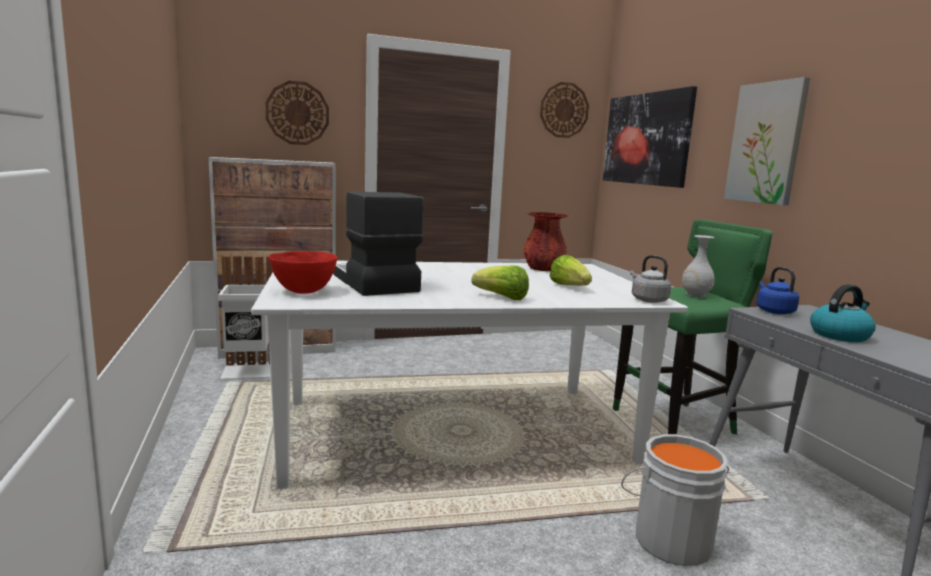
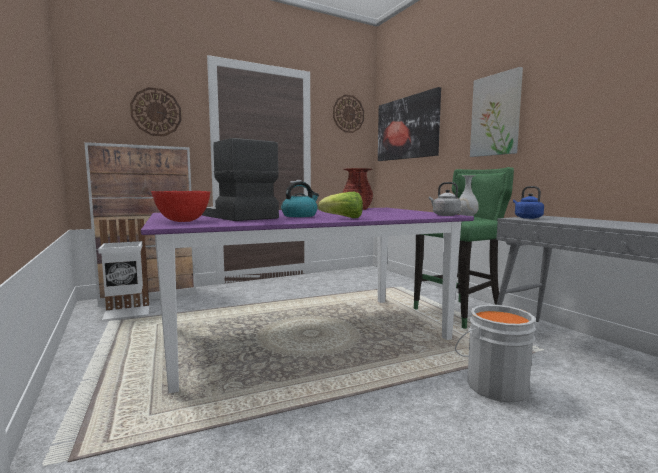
camera: 10 degrees left, 5 degrees down
white dining table [251,261,688,489] -> purple dining table [141,208,474,393]
lettuce [550,255,592,286] -> none
kettle [810,284,876,342] -> kettle moved to [281,181,319,217]

